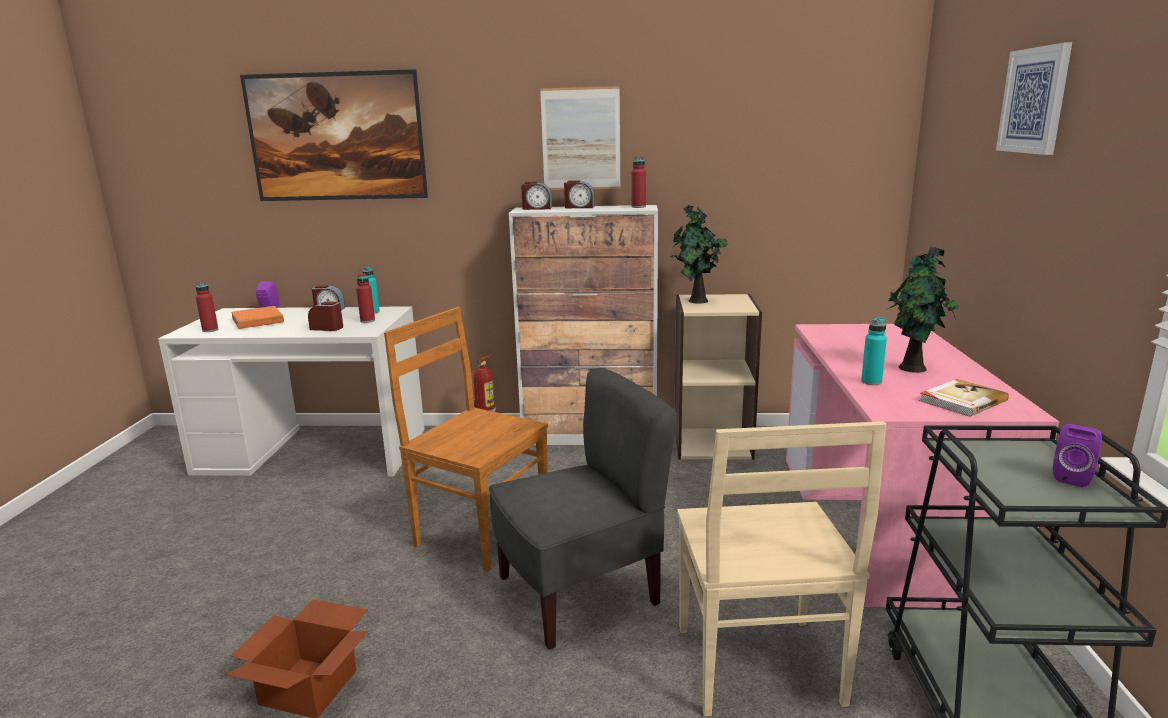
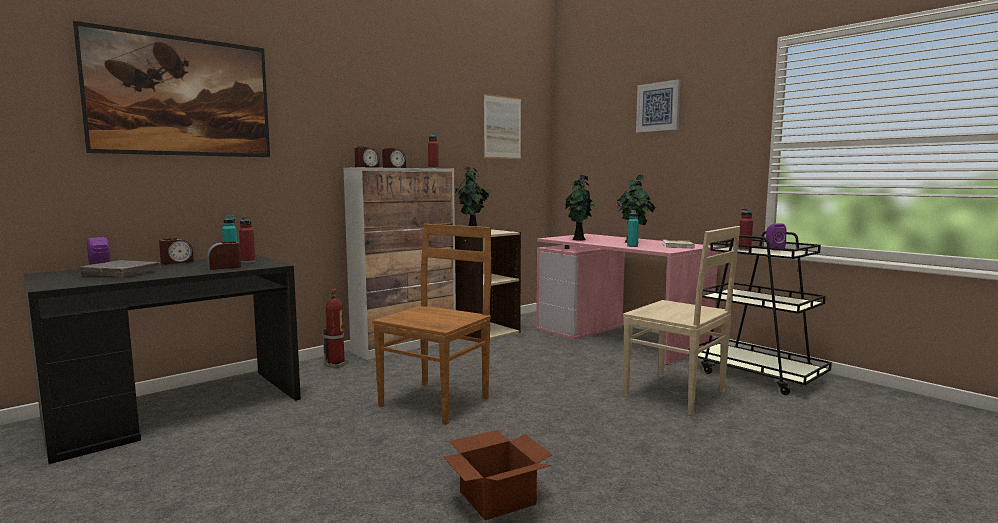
camera: 45 degrees left, 10 degrees down
white desk [158,306,425,476] -> black desk [23,255,301,464]
red bottle [196,281,218,332] -> red bottle moved to [738,209,753,251]
orange book [232,306,284,329] -> grey book [80,260,161,277]
brown chair [384,307,548,572] -> brown chair turned 135 degrees clockwise [372,224,491,425]
grey chair [489,368,677,650] -> none
picture [540,86,620,190] -> picture moved to [484,94,521,159]
none -> potted plant [565,174,596,240]

